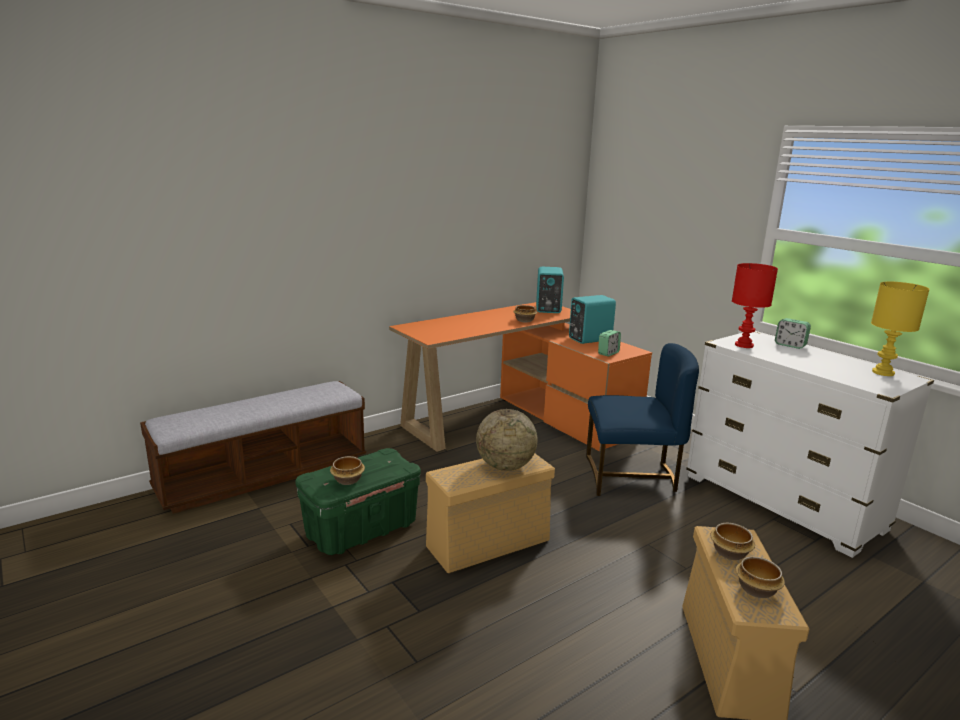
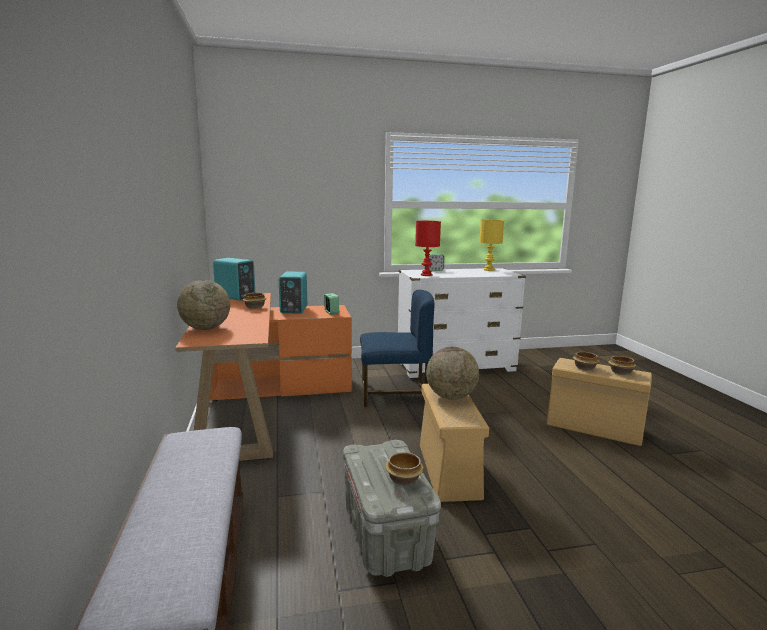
camera: 65 degrees left, 5 degrees down
green storage box [295,448,421,555] -> grey storage box [343,440,441,577]
blue chair [586,343,699,496] -> blue chair turned 60 degrees clockwise [360,290,434,407]
none -> globe [177,280,230,330]

